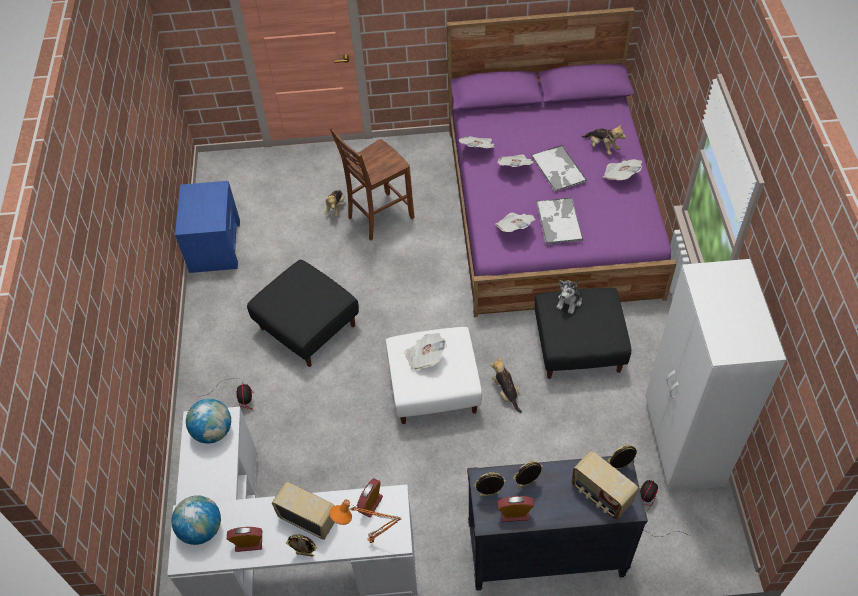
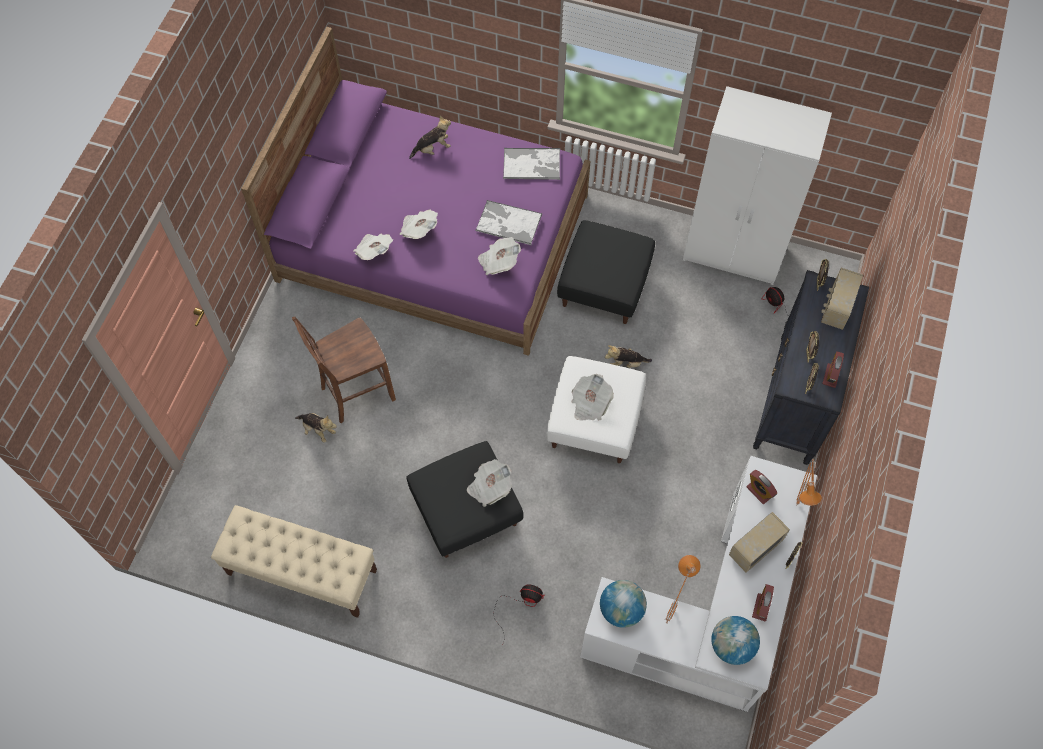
camera: 70 degrees left, 10 degrees up
blue nightstand [175,181,240,273] -> beige bench [211,505,377,618]
brown chair [329,126,414,241] -> brown chair turned 75 degrees clockwise [292,316,396,423]
tray [531,145,587,192] -> tray moved to [503,148,560,180]
plush toy [556,279,582,314] -> none
radio [572,451,639,520] -> radio turned 135 degrees clockwise [821,268,863,330]
newspaper [602,159,642,180] -> newspaper moved to [467,459,512,507]
none -> orange table lamp [665,555,701,623]

